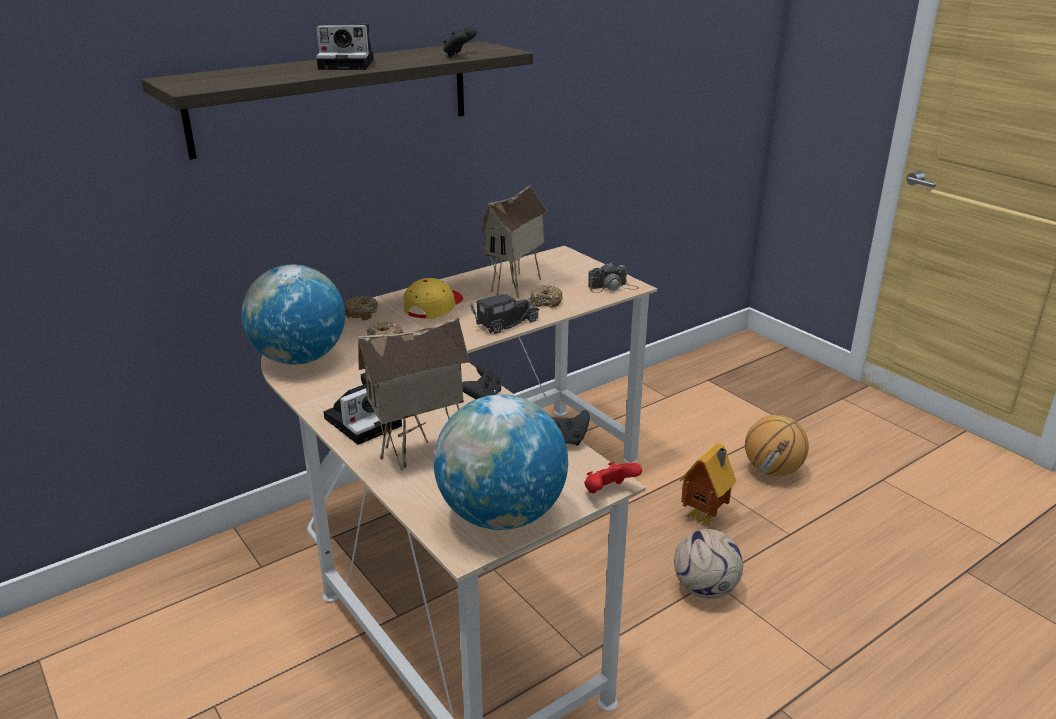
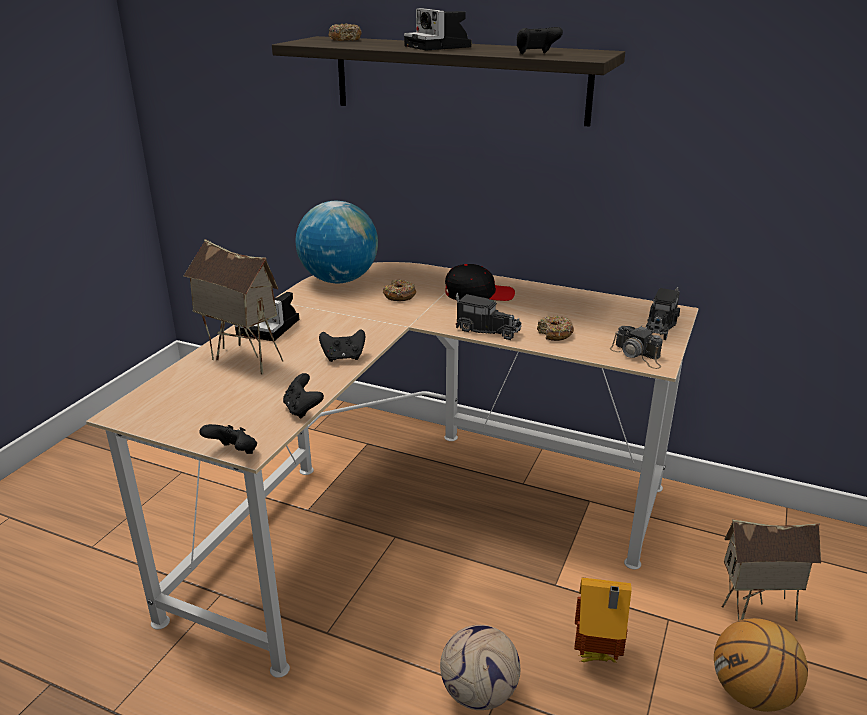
camera: 60 degrees right, 0 degrees up
donut [344,296,378,320] -> donut moved to [328,24,361,41]
yellow cap [404,278,463,319] -> black cap [445,264,515,301]
globe [434,394,568,530] -> none
toy house [482,185,548,298] -> toy house moved to [722,519,821,621]
red game controller [584,462,642,493] -> black game controller [200,424,257,454]
none -> toy truck [646,287,680,340]

